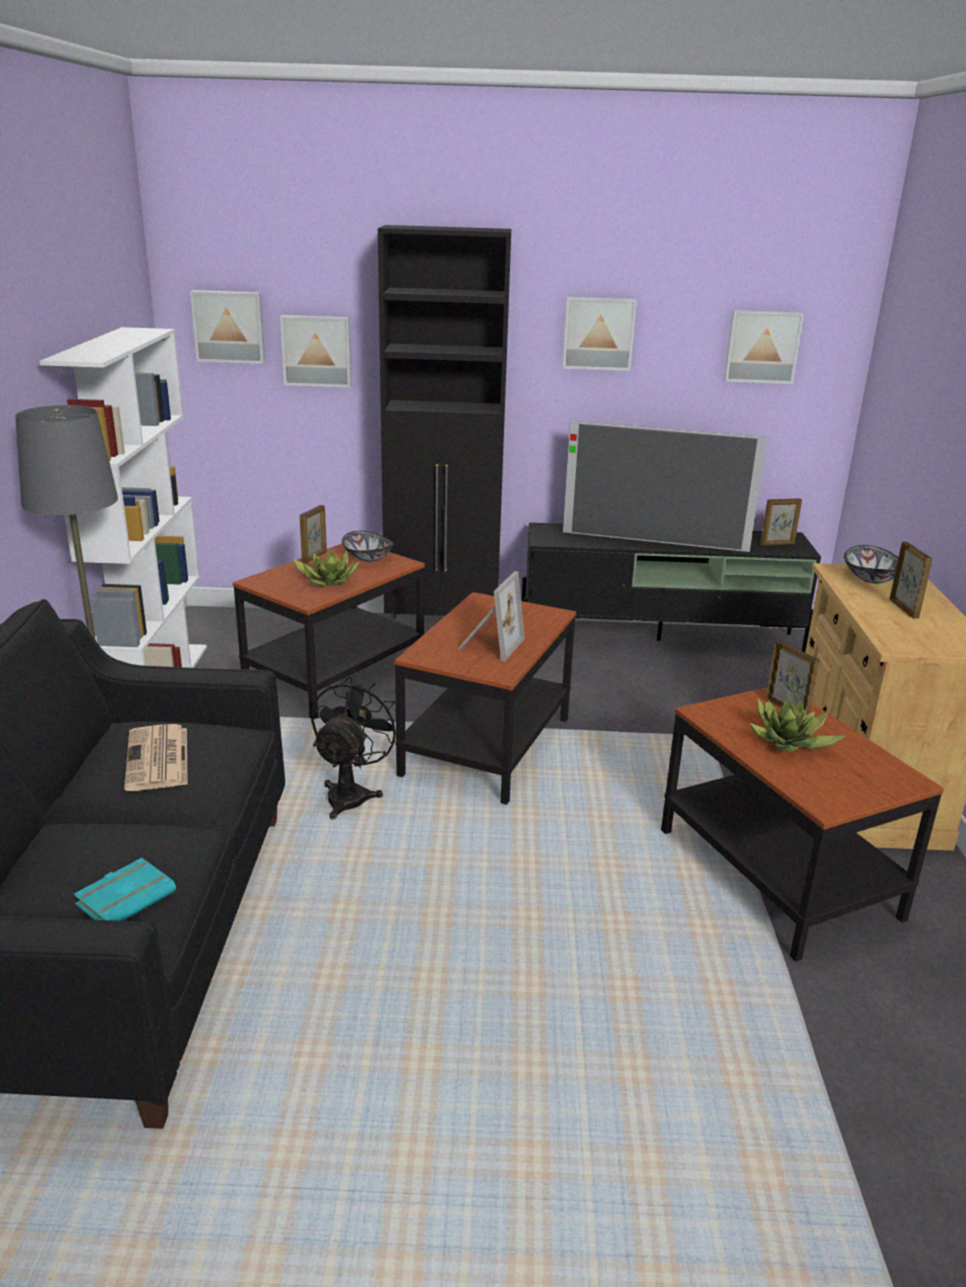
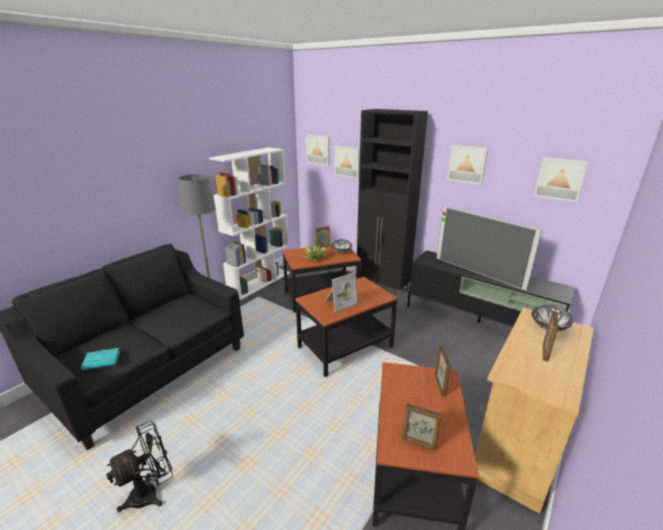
camera: 35 degrees right, 0 degrees up
newspaper [124,724,188,791] -> none
black fan [311,676,402,819] -> black fan moved to [106,421,173,512]
potted plant [750,698,847,751] -> none
picture frame [760,498,802,546] -> picture frame moved to [402,403,442,451]

